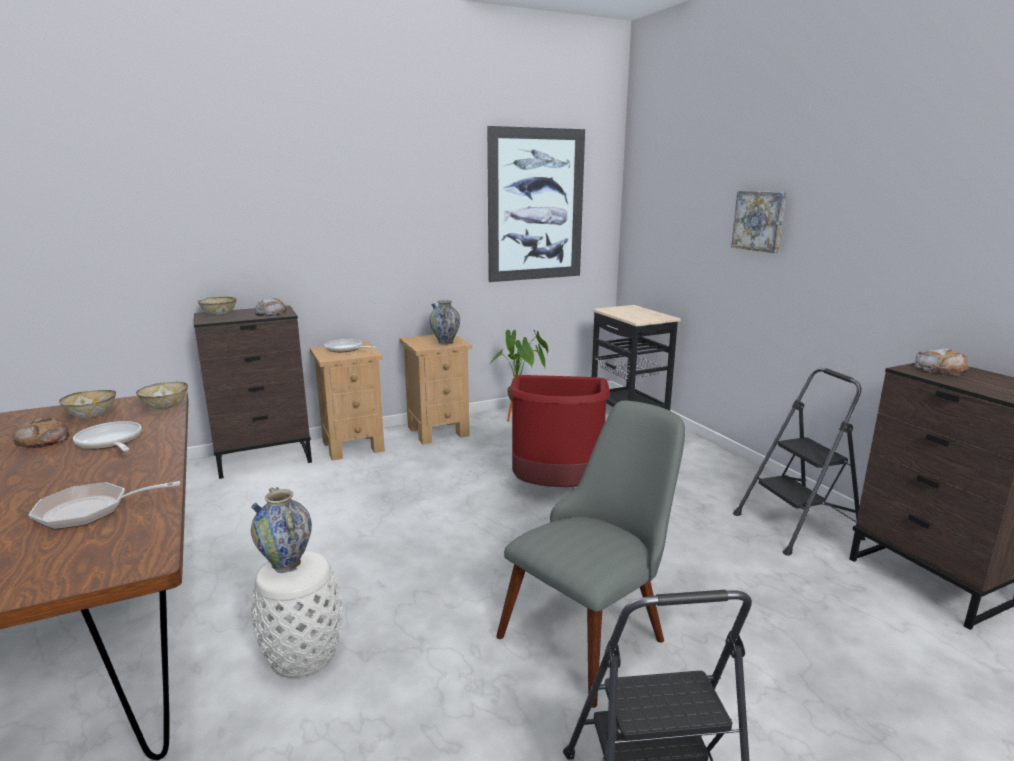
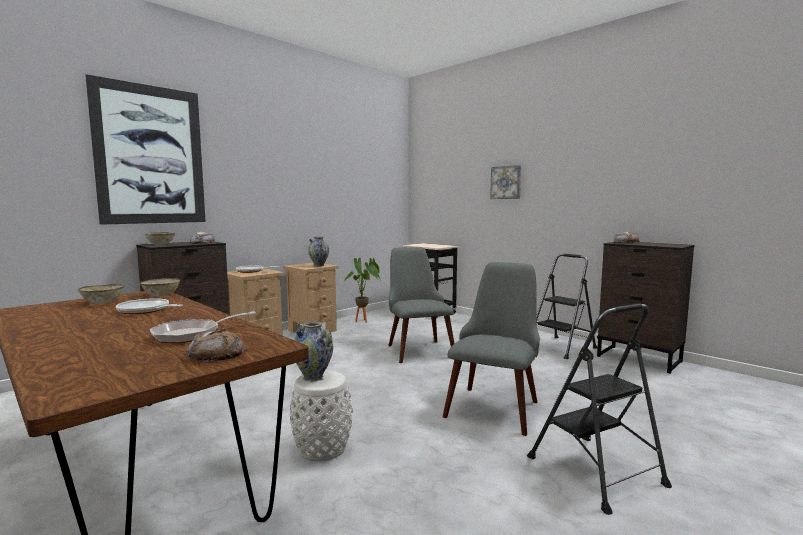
camera: 20 degrees left, 10 degrees down
bread [12,418,69,449] -> bread moved to [185,328,247,362]
picture [487,126,585,282] -> picture moved to [85,74,206,225]
red trash can [509,375,610,487] -> grey chair [388,247,455,363]

